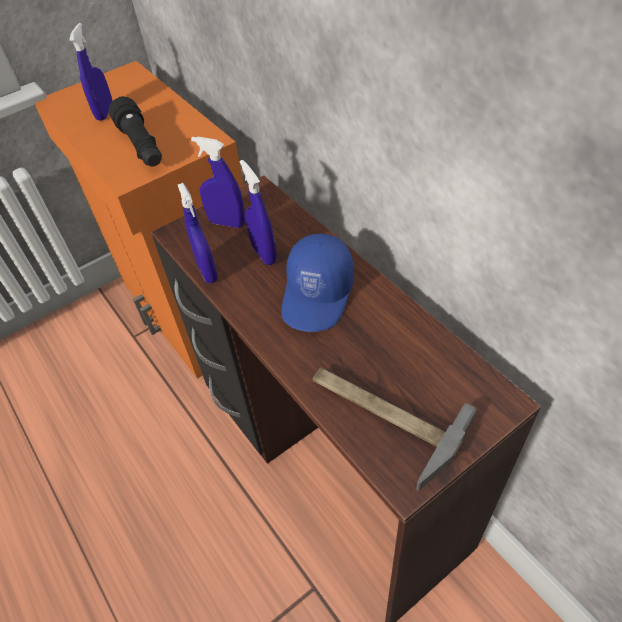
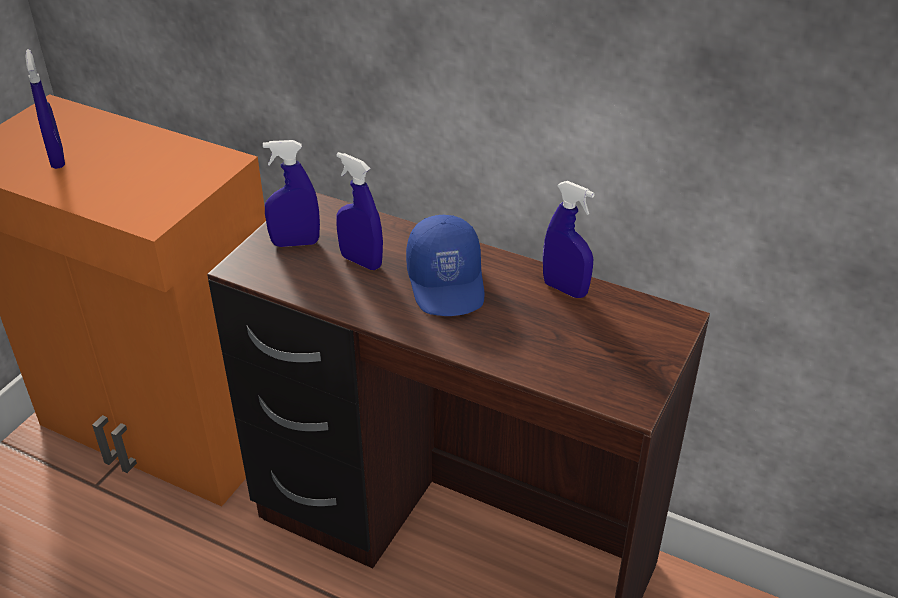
camera: 30 degrees left, 10 degrees down
black flashlight [109,96,162,167] -> none
blue spray bottle [178,183,218,283] -> blue spray bottle moved to [543,181,595,298]
hammer [313,368,477,491] -> none

